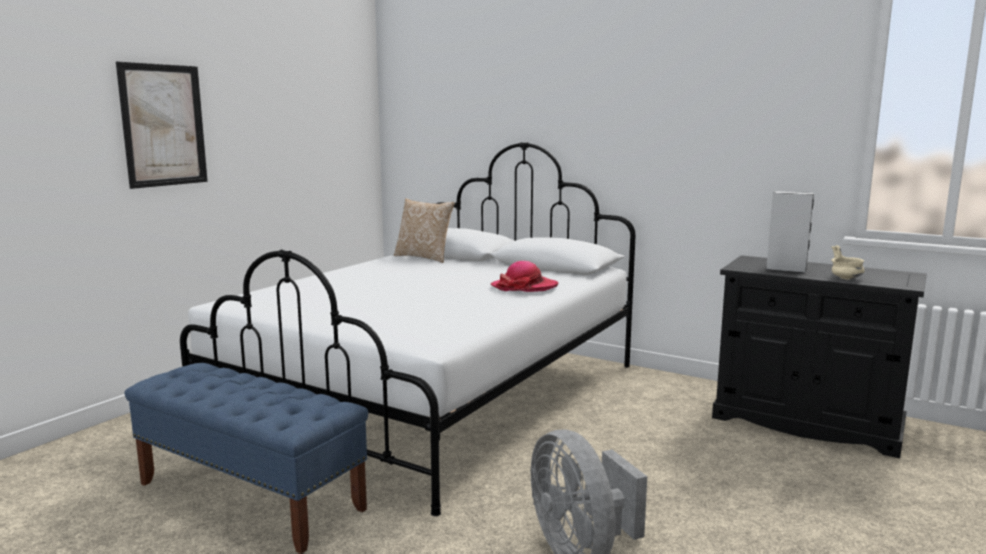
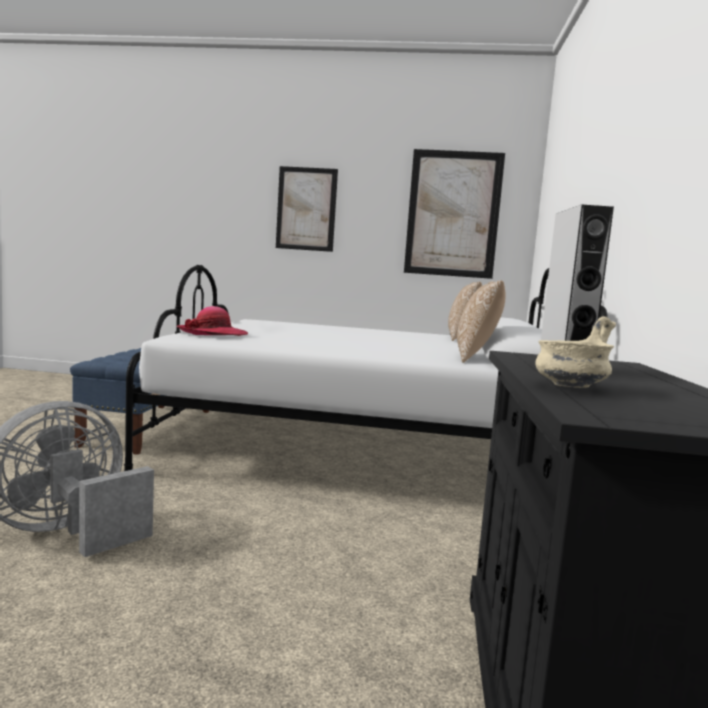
camera: 65 degrees right, 5 degrees down
hat [491,261,558,292] -> hat moved to [177,306,248,336]
none -> picture [404,149,505,279]
none -> pillow [457,280,505,363]

